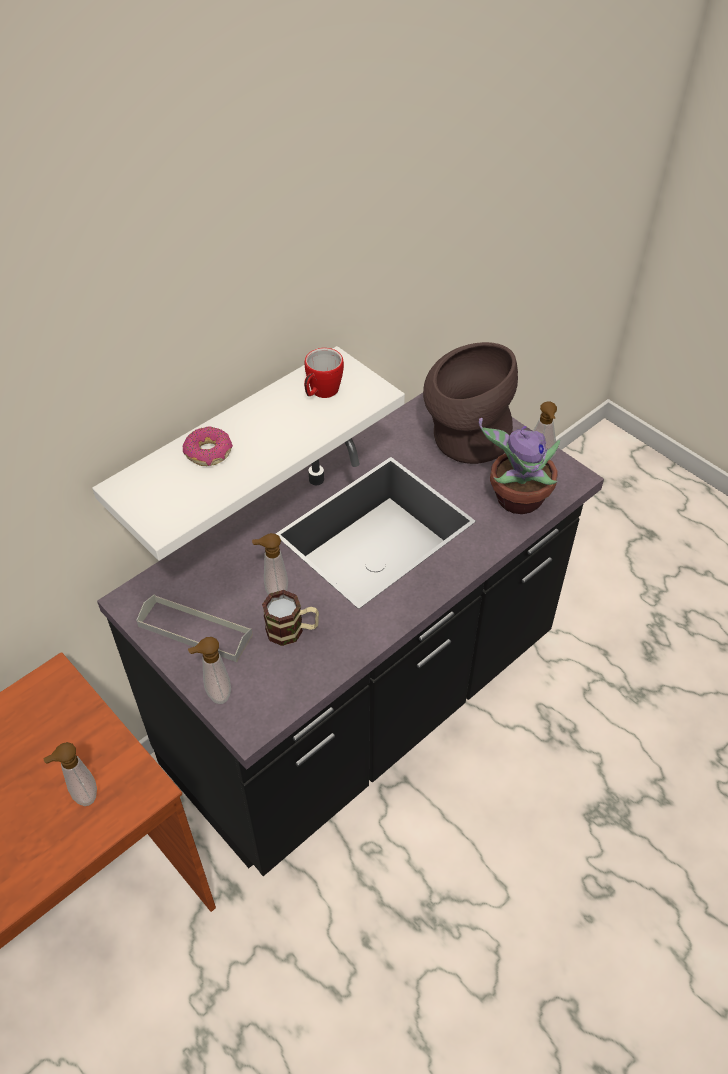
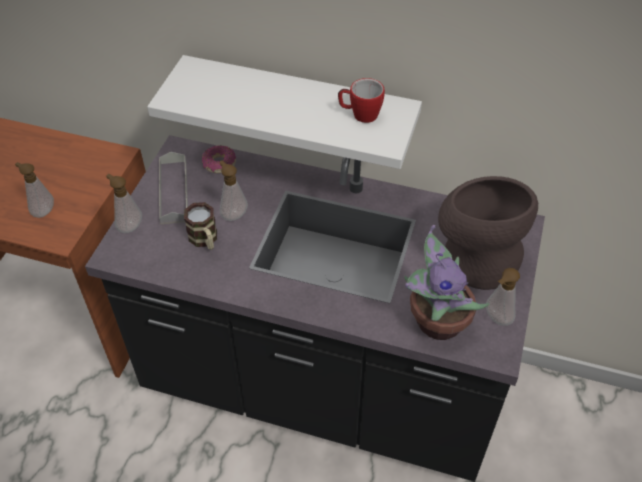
camera: 60 degrees right, 0 degrees up
donut [183,426,233,466] -> donut moved to [202,145,236,173]

